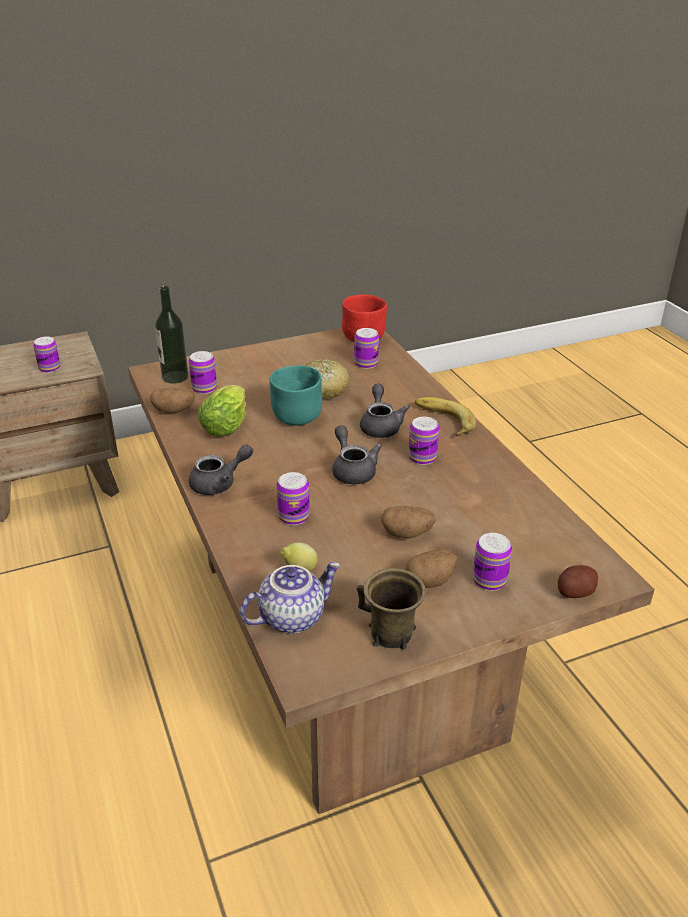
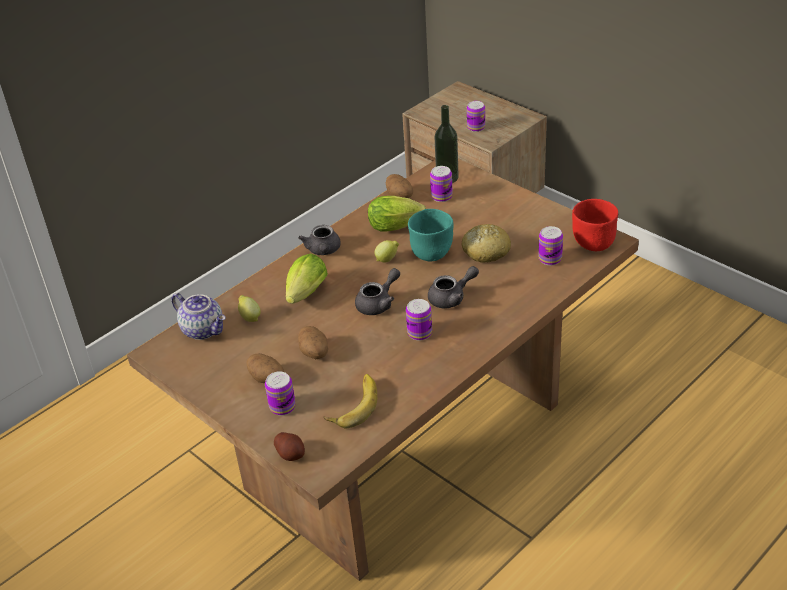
camera: 70 degrees right, 5 degrees up
grey teapot [189,444,253,495] -> grey teapot turned 45 degrees clockwise [298,225,341,255]
can [277,472,310,525] -> lettuce [286,253,328,304]
brown mug [357,568,426,650] -> none
banana [415,397,476,436] -> banana moved to [324,374,377,428]
none -> lemon [375,240,399,262]

